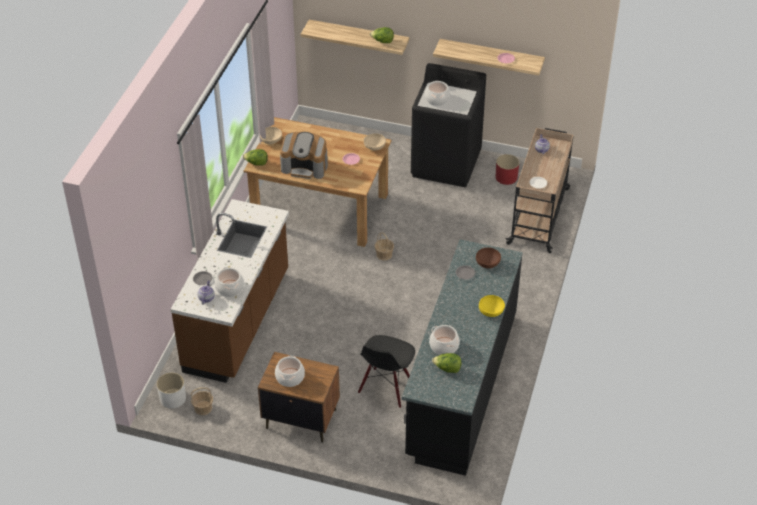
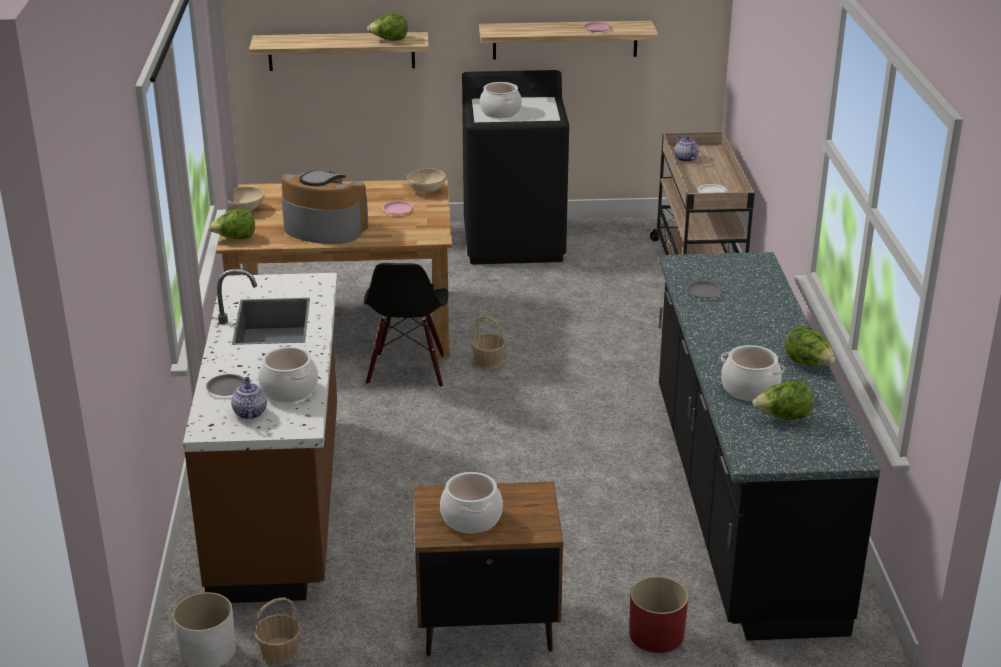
camera: 20 degrees left, 15 degrees down
coffee machine [280,132,328,179] -> coffee machine turned 150 degrees counterclockwise [281,171,369,244]
black chair [358,335,415,408] -> black chair moved to [364,263,449,388]
brown bowl [476,248,501,268] -> none
yellow bowl [479,295,505,317] -> none
red planter [496,154,519,185] -> red planter moved to [629,576,688,653]
none -> lettuce [785,326,835,366]

